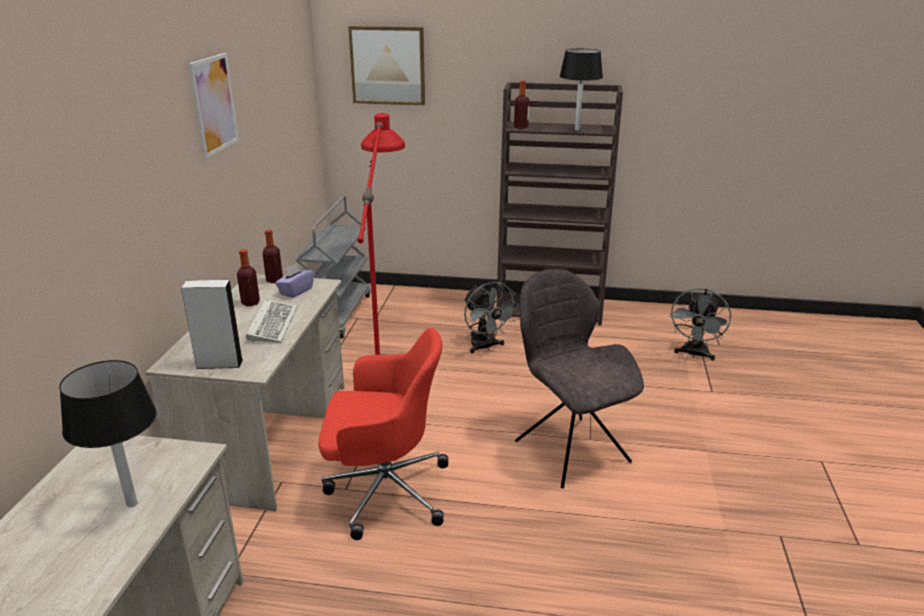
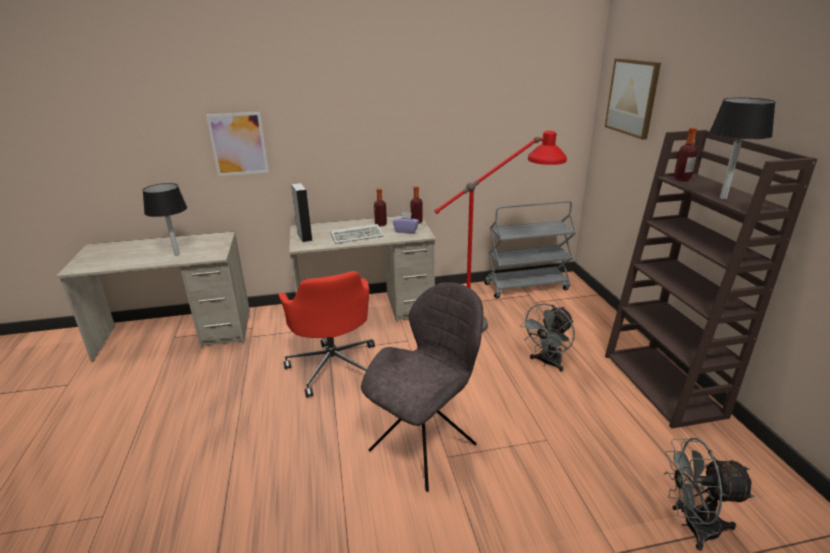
camera: 70 degrees right, 0 degrees up
picture [189,53,239,159] -> picture moved to [206,112,269,176]

